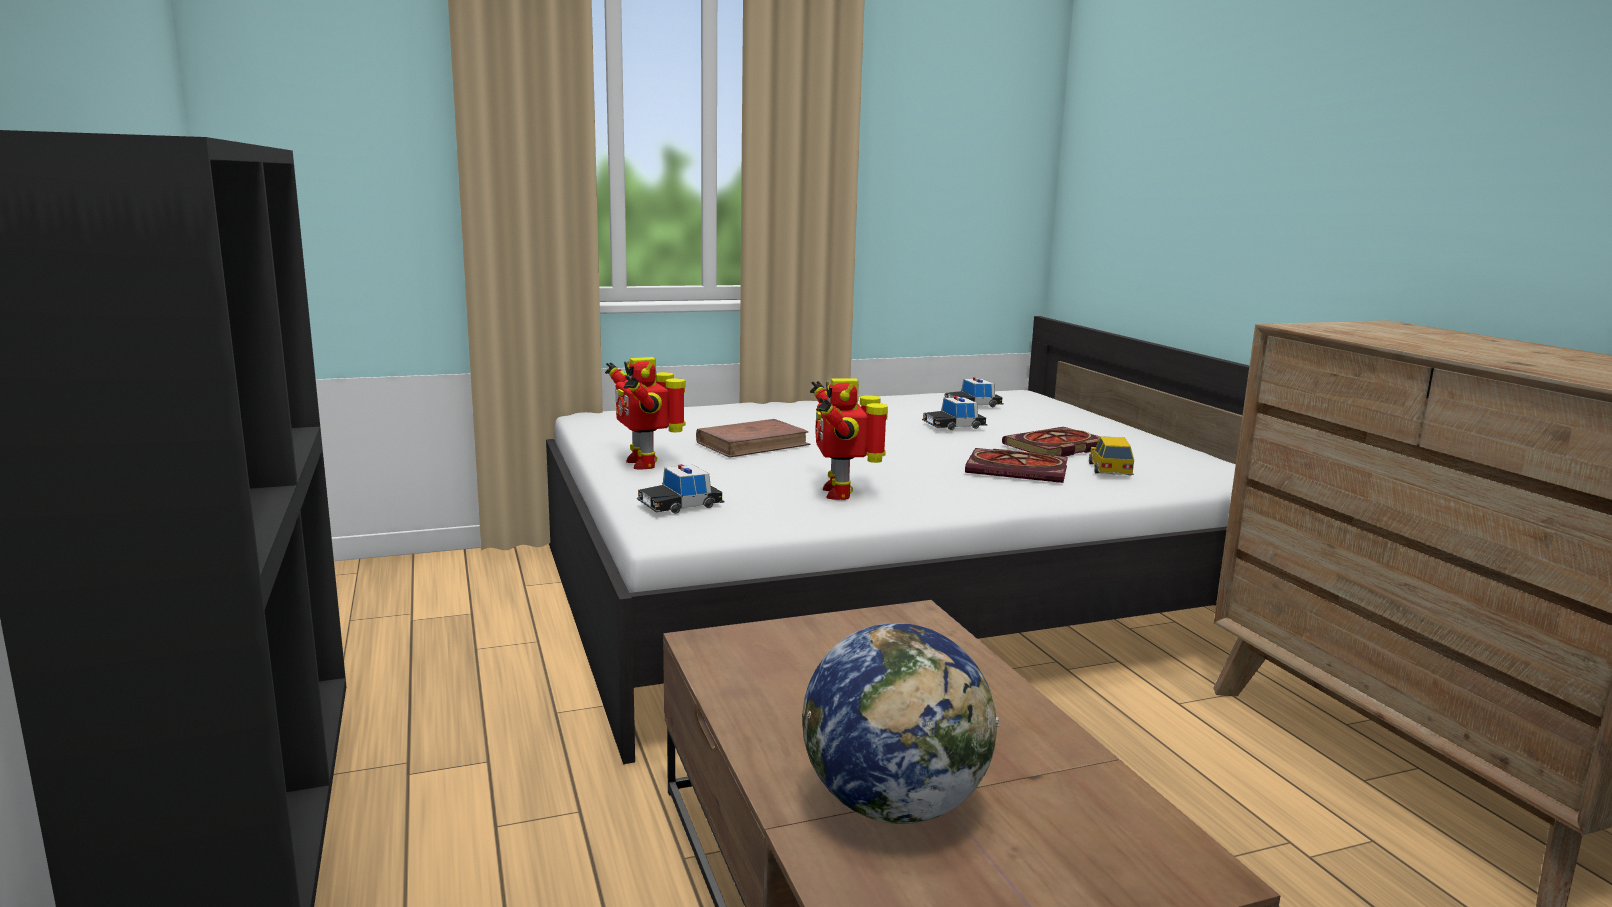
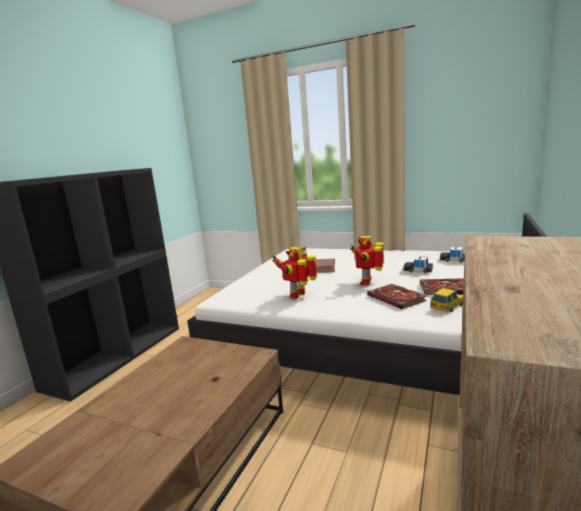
camera: 45 degrees right, 0 degrees up
toy robot [605,357,685,470] -> toy robot moved to [350,236,384,285]
toy car [637,464,725,514] -> none
globe [802,623,999,824] -> none

